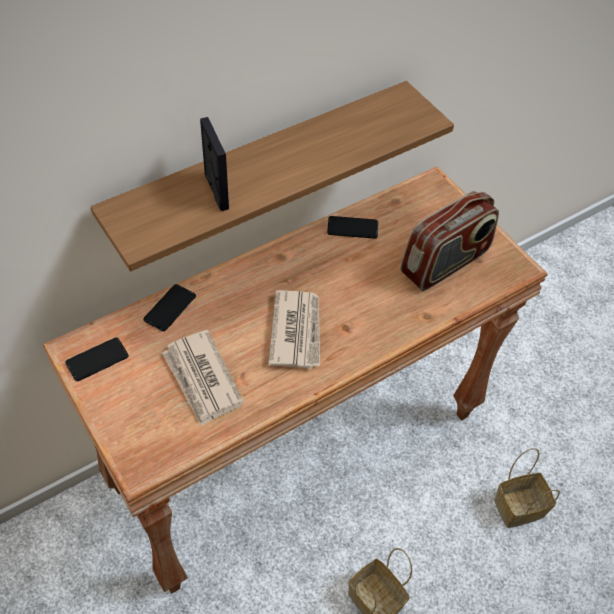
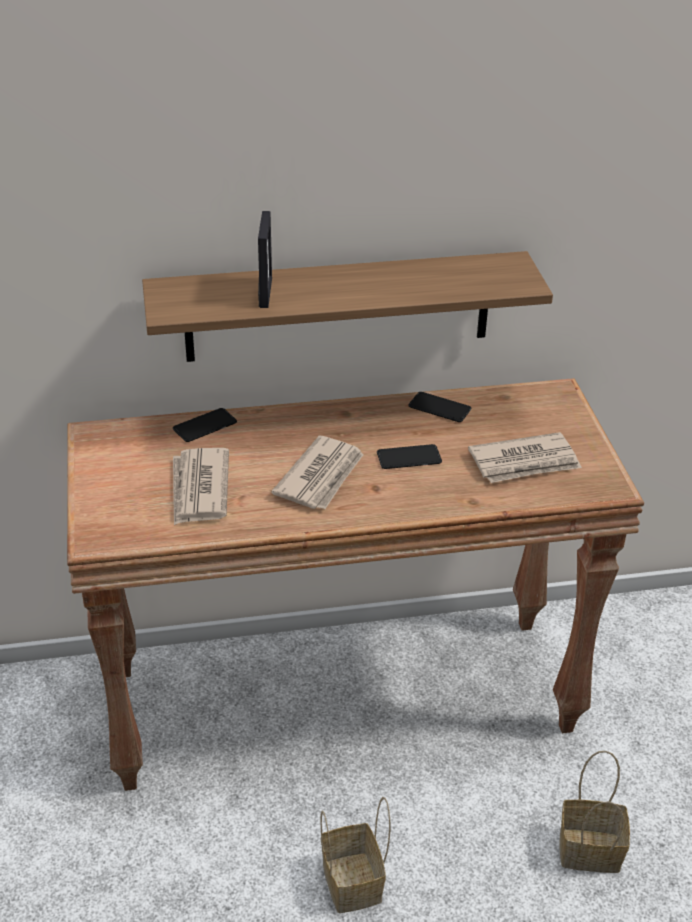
camera: 25 degrees right, 15 degrees down
phone [65,338,128,381] -> phone moved to [377,444,442,469]
radio [401,191,499,291] -> newspaper [468,432,582,483]

